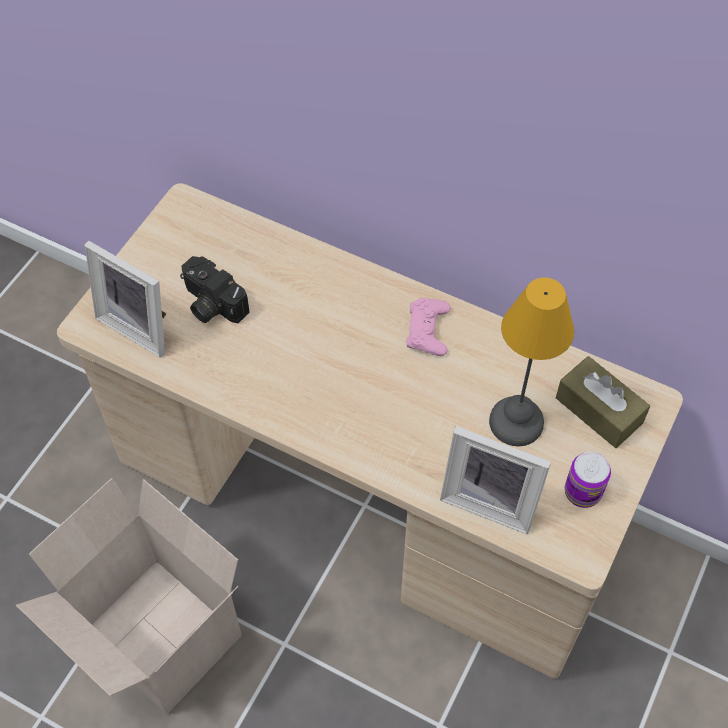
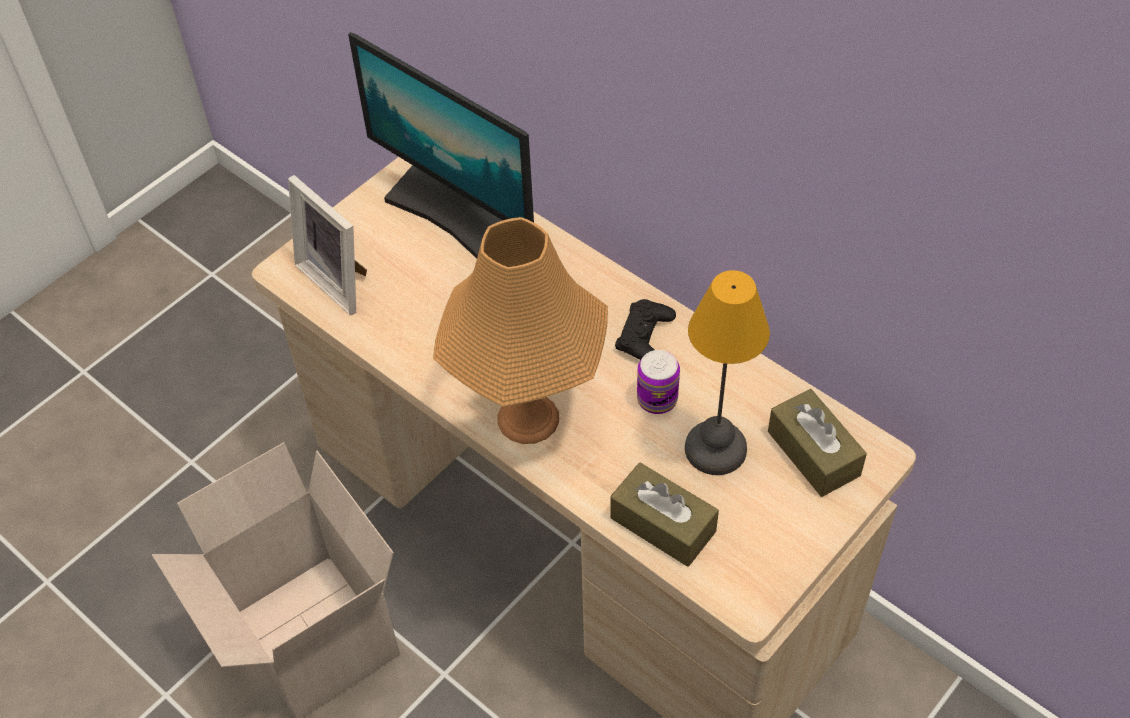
camera: 15 degrees right, 5 degrees down
camera [180,256,250,323] -> none
pink game controller [406,298,451,356] -> black game controller [615,299,676,360]
picture frame [440,426,551,534] -> brown tissue box [610,463,719,567]
can [565,452,611,508] -> can moved to [637,350,680,414]
none -> monitor [348,32,534,258]
none -> orange table lamp [433,217,608,444]

